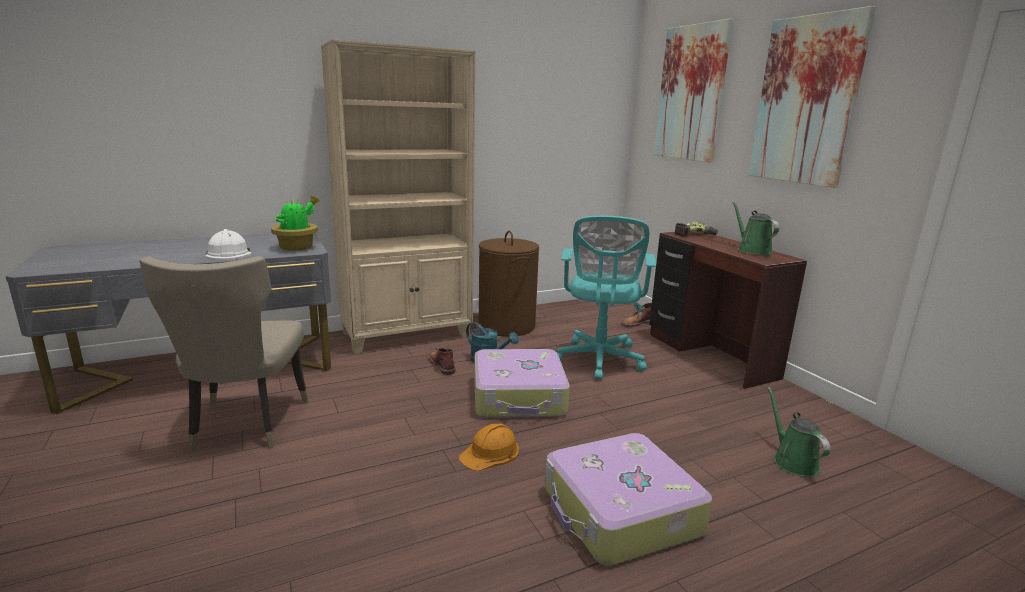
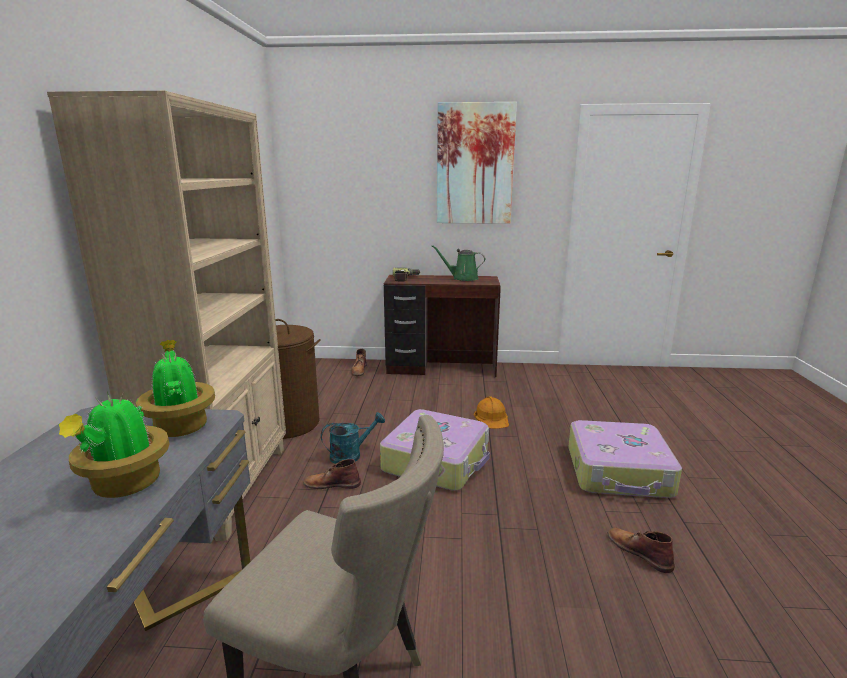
camera: 60 degrees left, 0 degrees up
white hard hat [205,229,251,260] -> potted plant [59,391,169,498]
orange hard hat [459,423,519,471] -> orange hard hat moved to [474,396,509,429]
turquoise office chair [557,216,656,380] -> none
picture [654,19,733,163] -> none
green watering can [767,387,830,477] -> none
none -> brown boot [608,528,675,573]

